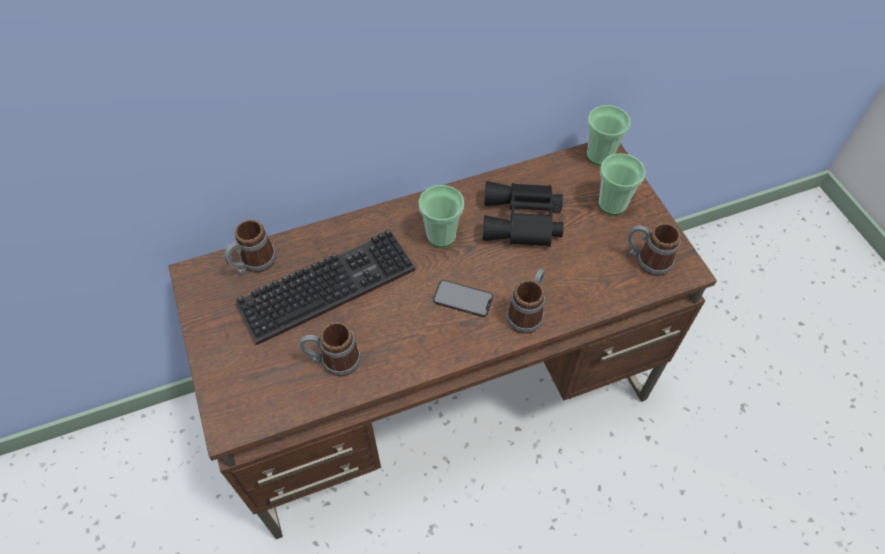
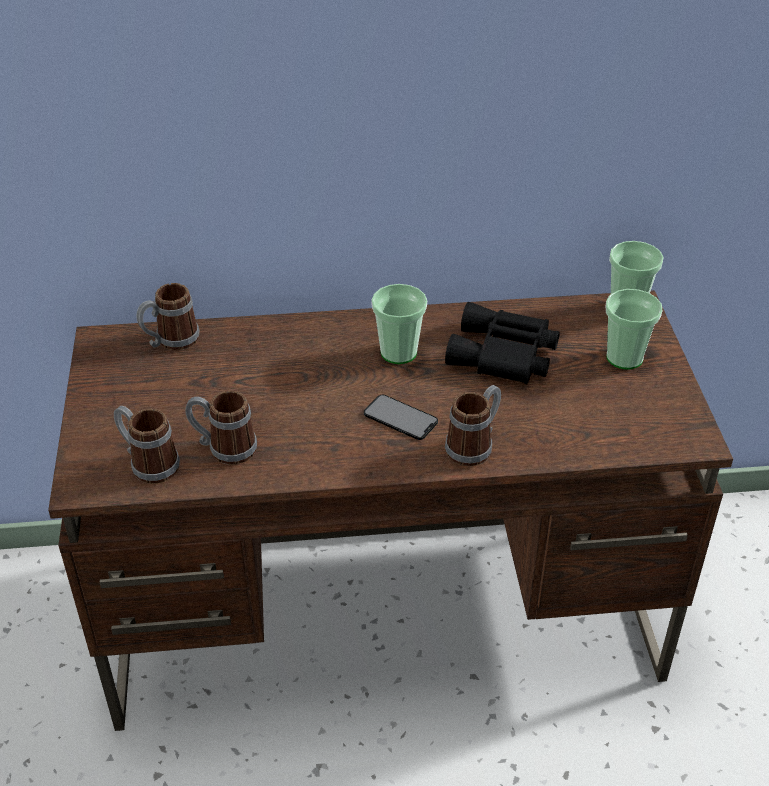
camera: 15 degrees right, 15 degrees down
keyboard [236,230,415,345] -> none
mug [628,223,681,276] -> mug moved to [114,406,180,484]

